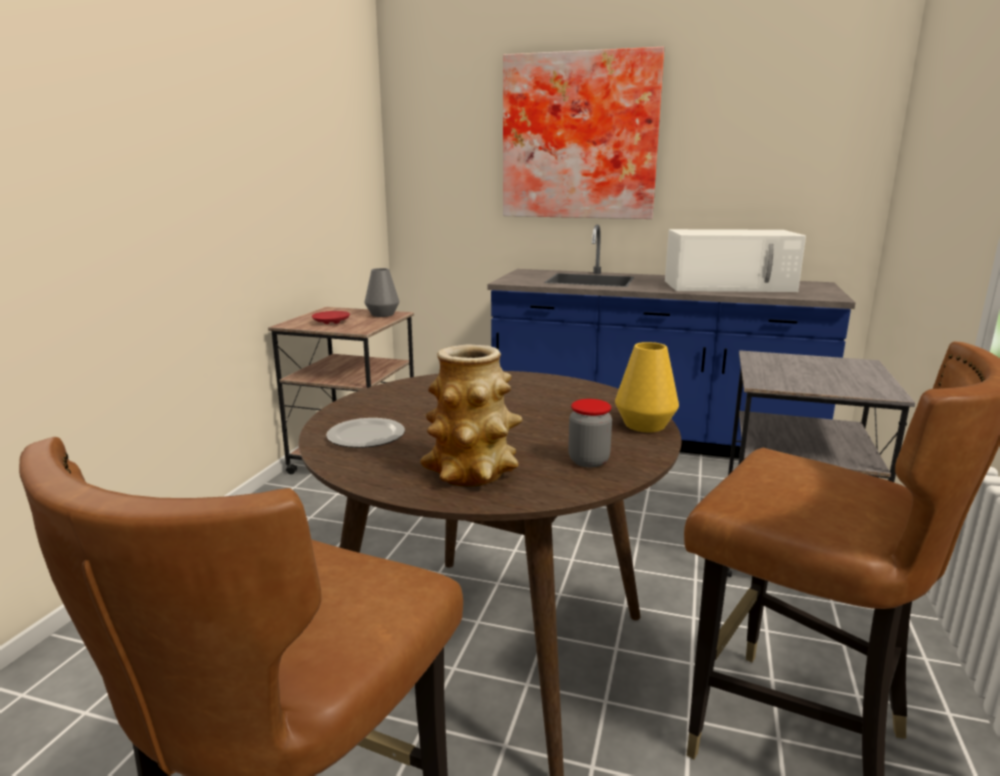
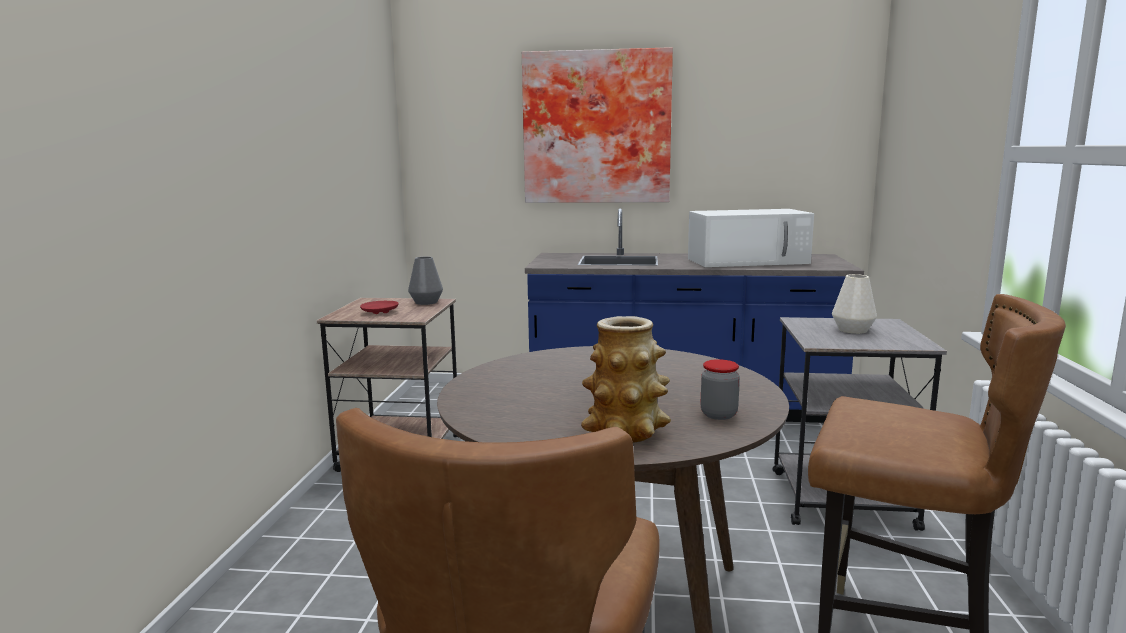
camera: 10 degrees left, 5 degrees down
plate [326,418,405,448] -> none
yellow vase [615,342,679,432] -> none
none -> white vase [832,274,877,334]

